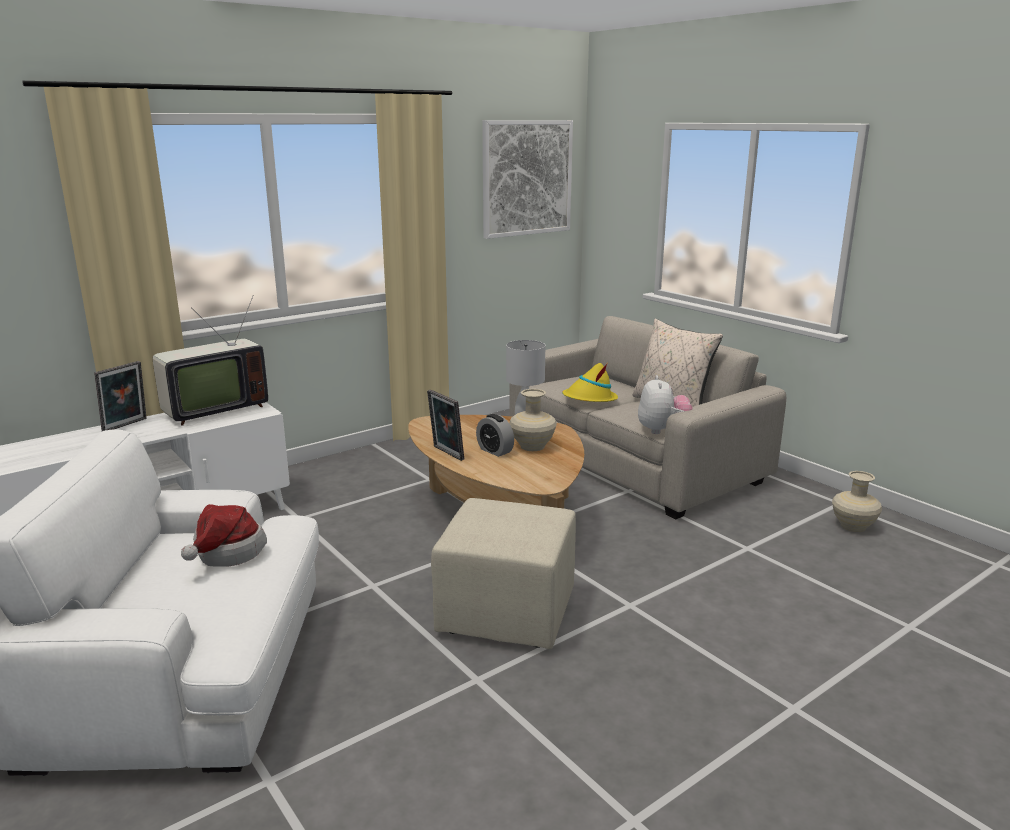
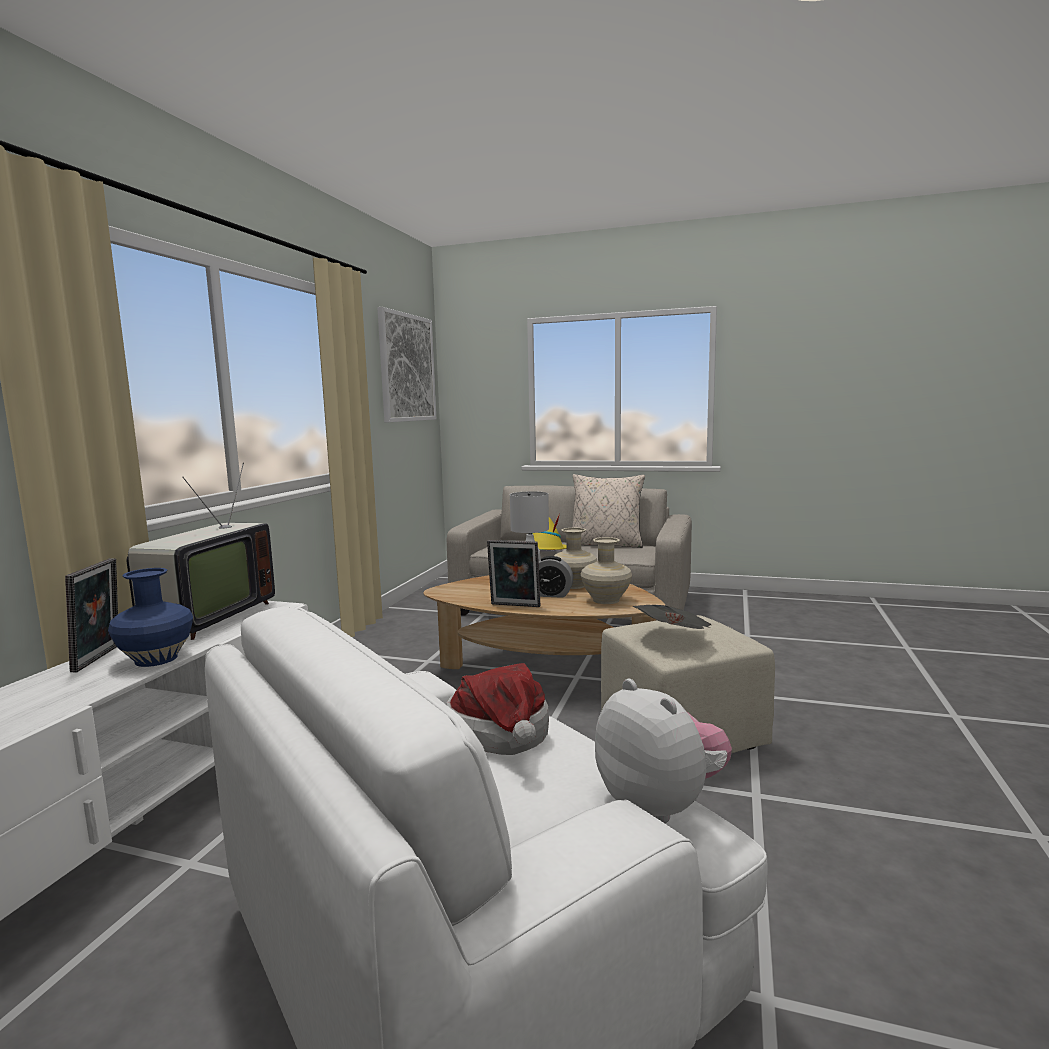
camera: 35 degrees left, 10 degrees down
plush toy [638,375,693,434] -> plush toy moved to [595,679,732,823]
beige vase [832,471,882,532] -> beige vase moved to [581,537,632,604]
none -> blue vase [108,568,193,667]
none -> newspaper [633,605,711,629]

